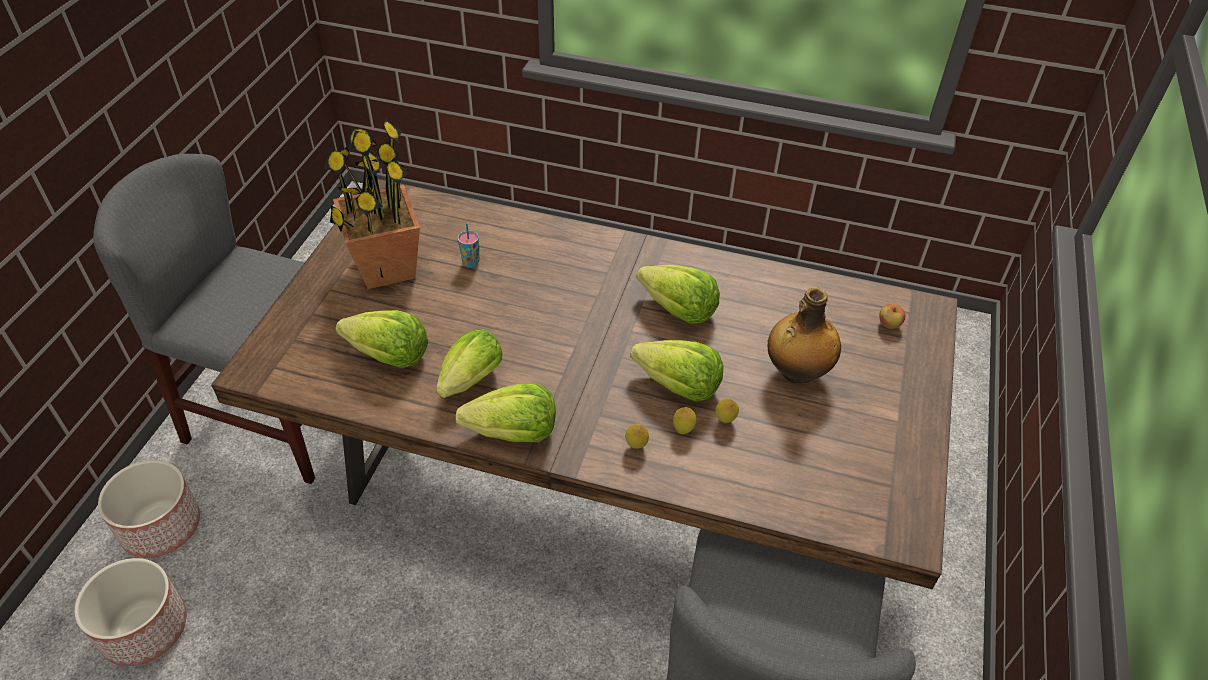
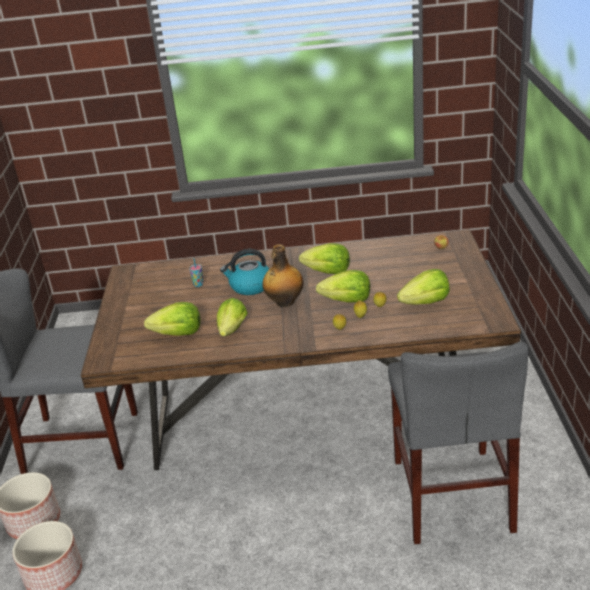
camera: 15 degrees left, 15 degrees down
potted plant [324,118,420,289] -> none
lettuce [455,383,556,442] -> lettuce moved to [397,269,450,305]
bottle [767,287,841,384] -> bottle moved to [262,244,304,307]
none -> kettle [220,249,269,295]

